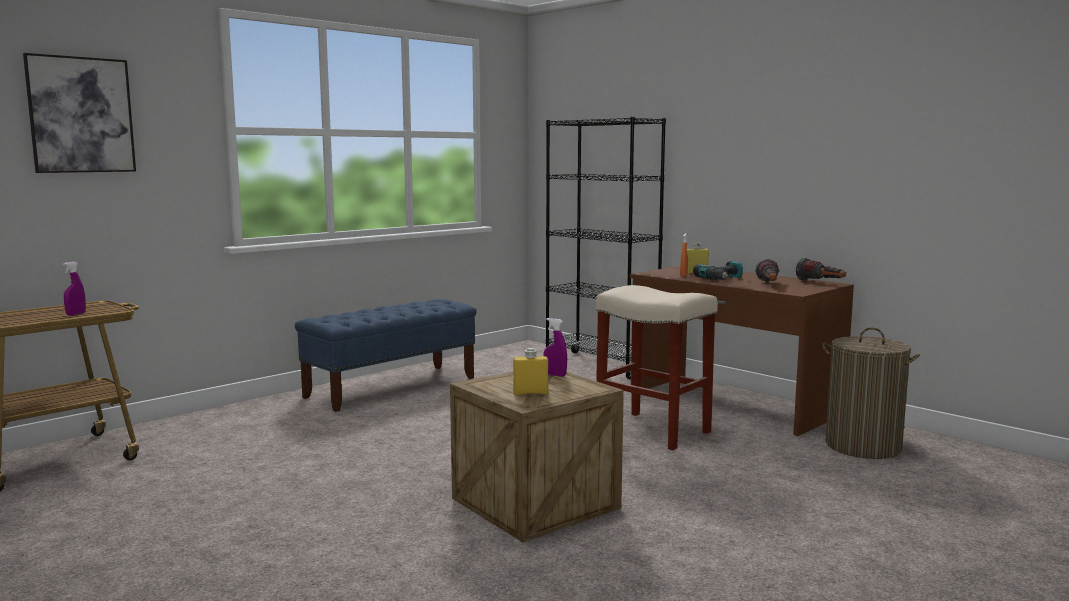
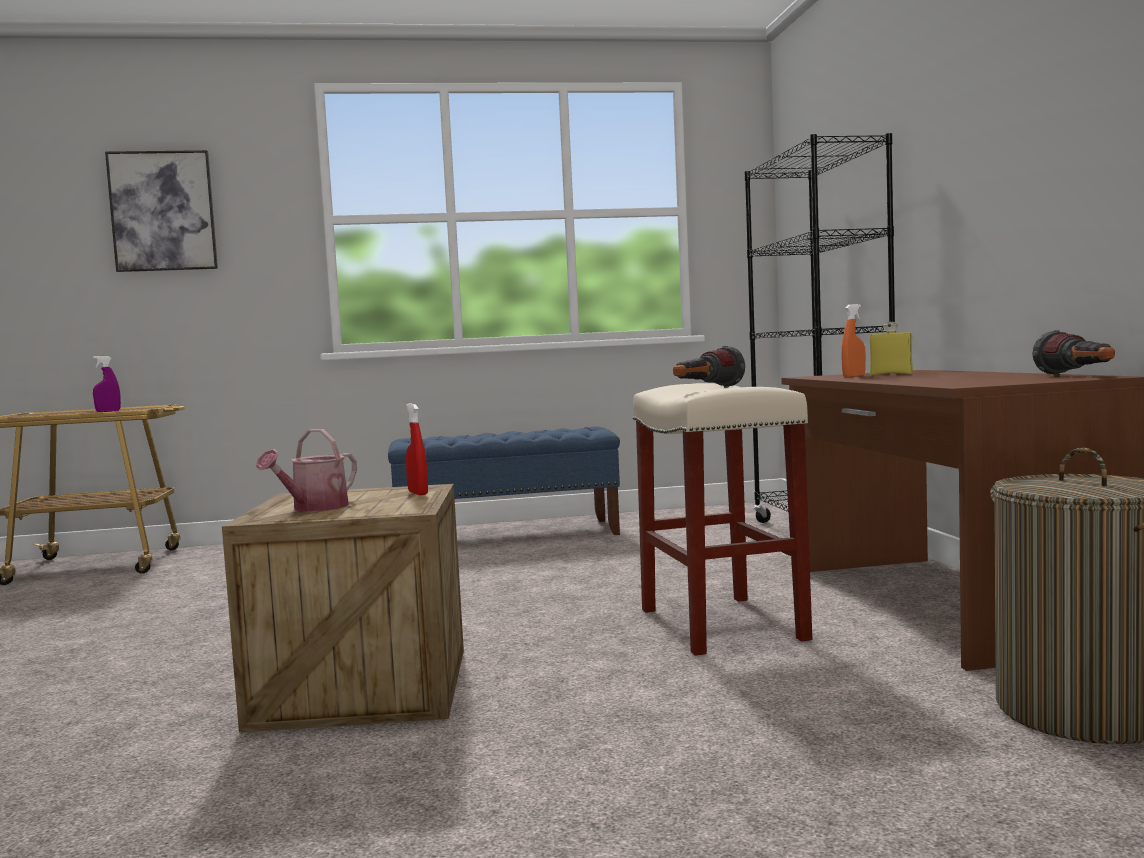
camera: 35 degrees right, 5 degrees down
yellow bottle [513,348,548,395] -> watering can [256,429,357,512]
purple spray bottle [543,318,567,377] -> red spray bottle [406,403,428,495]
power drill [693,261,743,280] -> none
flashlight [755,259,780,282] -> flashlight moved to [673,346,745,388]

